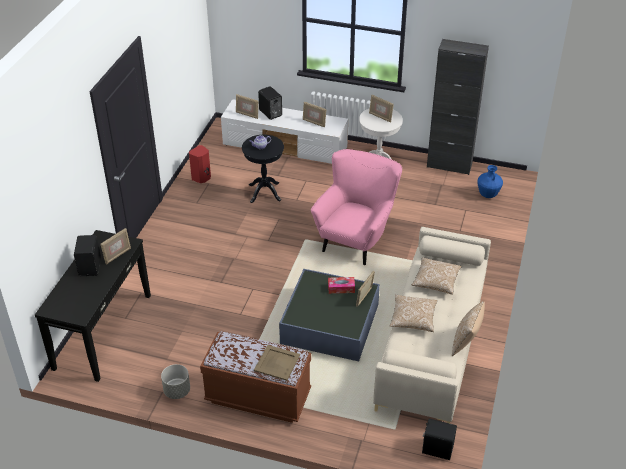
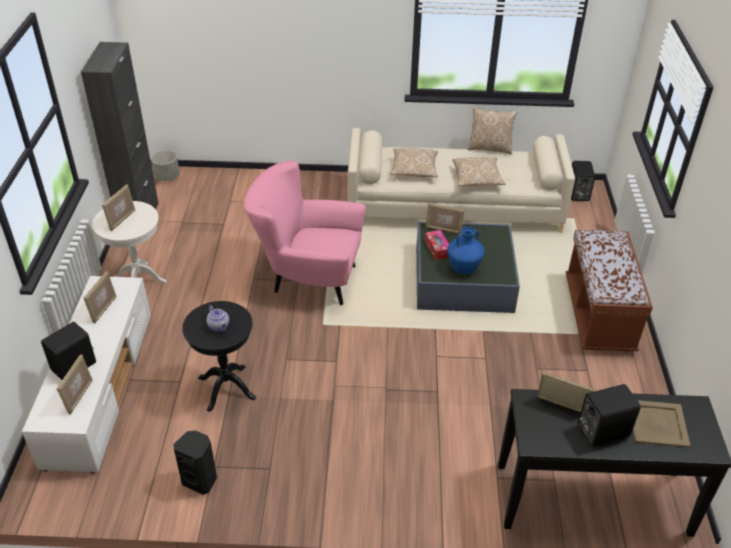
camera: 105 degrees left, 0 degrees up
grey planter [161,364,190,399] -> grey planter moved to [151,150,180,181]
red speaker [189,145,211,183] -> black speaker [173,430,217,495]
beige tray [254,345,300,381] -> beige tray moved to [633,400,690,448]
blue vase [477,165,503,198] -> blue vase moved to [447,227,485,274]

